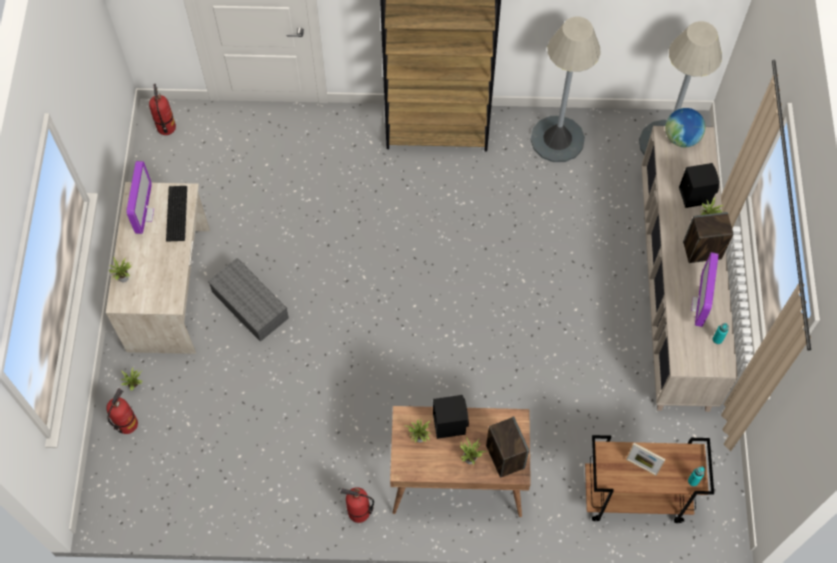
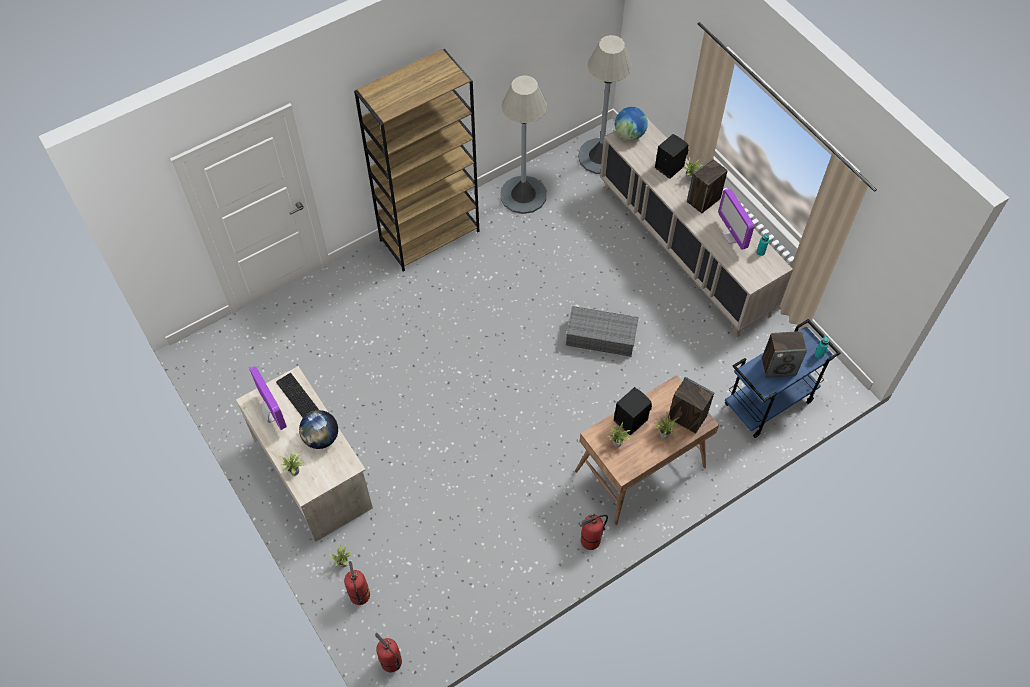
camera: 35 degrees left, 5 degrees down
fire extinguisher [149,84,176,135] -> fire extinguisher moved to [375,633,402,672]
grey storage box [208,258,289,342] -> grey storage box moved to [566,306,639,357]
brown cart [585,435,714,523] -> blue cart [725,319,840,438]
picture frame [626,443,666,476] -> speaker [762,331,807,378]
none -> globe [299,410,338,449]

